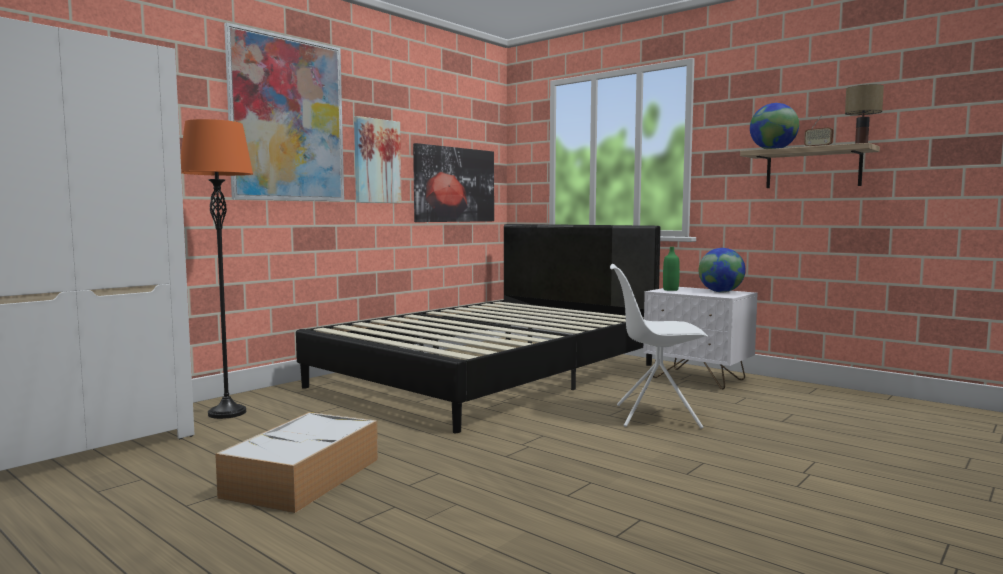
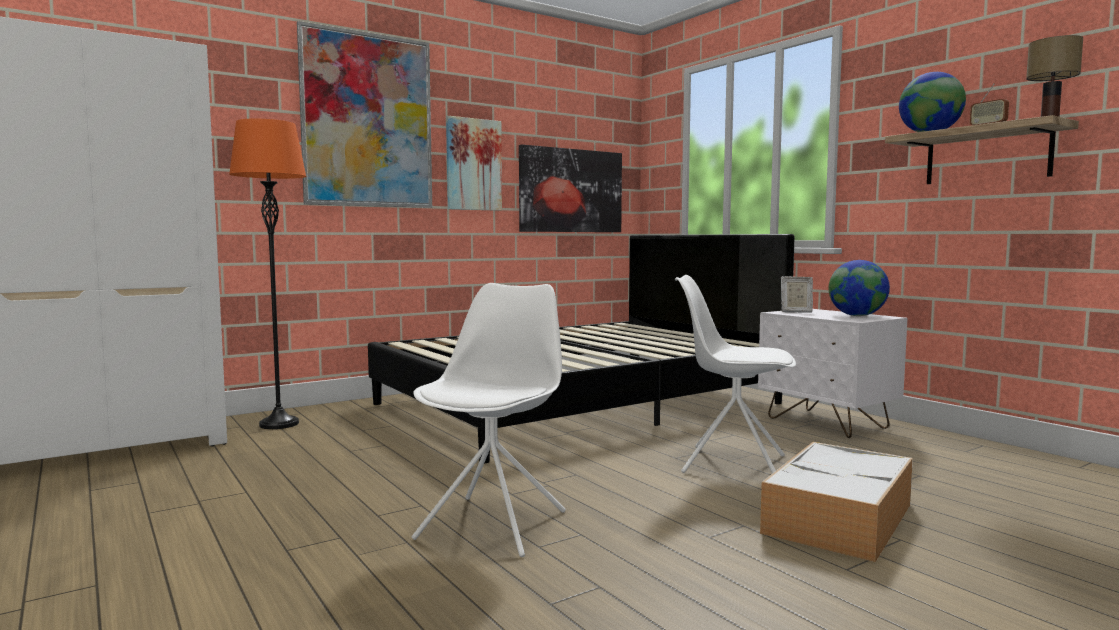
camera: 15 degrees right, 0 degrees up
storage box [215,412,378,513] -> storage box moved to [760,442,913,562]
green bottle [663,247,680,291] -> picture frame [781,276,813,313]
none -> white chair [412,283,566,557]

